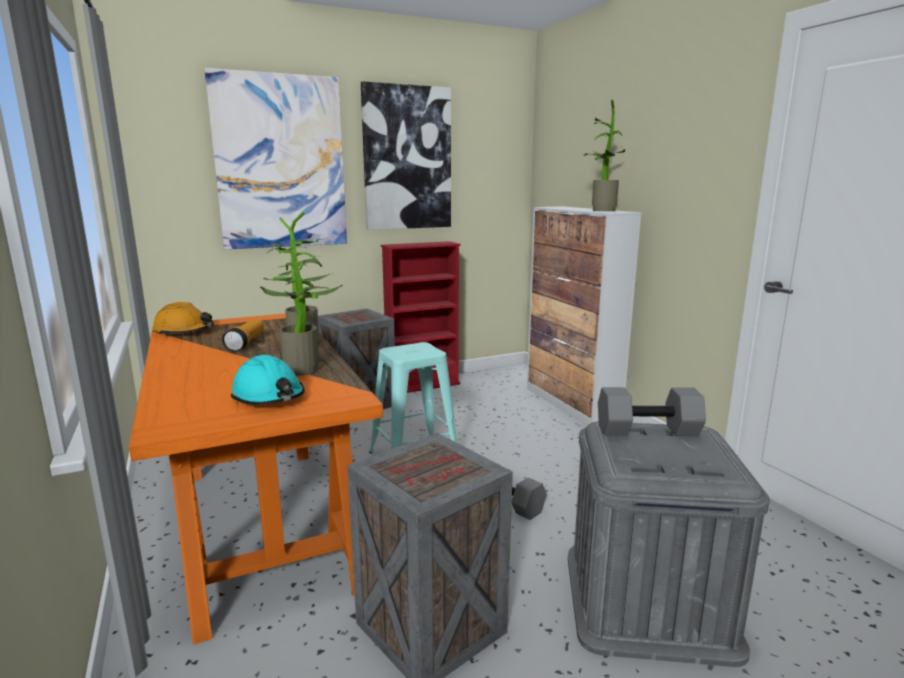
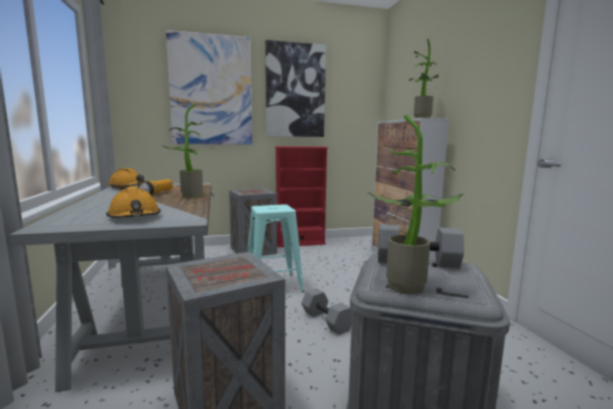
camera: 10 degrees right, 5 degrees down
orange desk [129,313,383,645] -> grey desk [9,183,214,392]
turquoise hard hat [231,355,305,405] -> orange hard hat [106,187,161,218]
potted plant [260,217,343,376] -> potted plant moved to [367,114,464,294]

